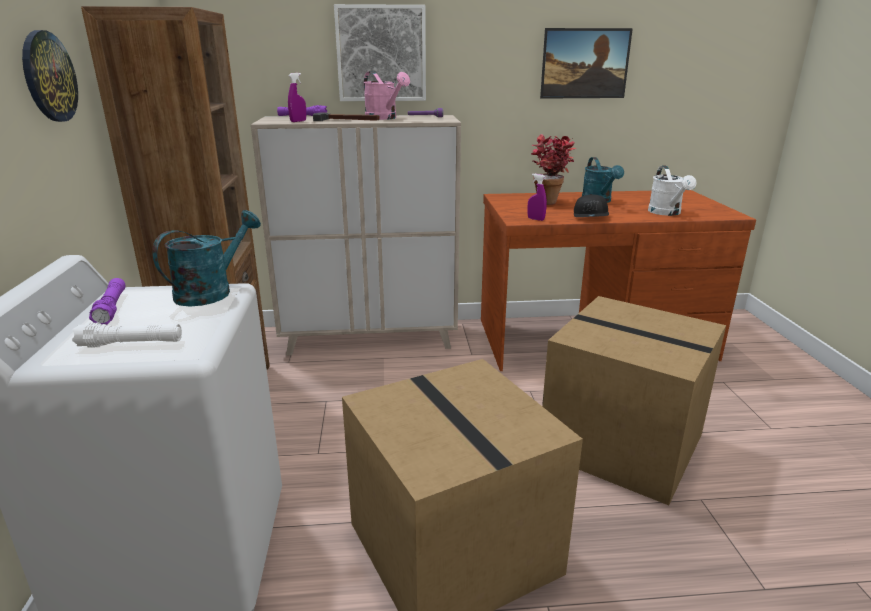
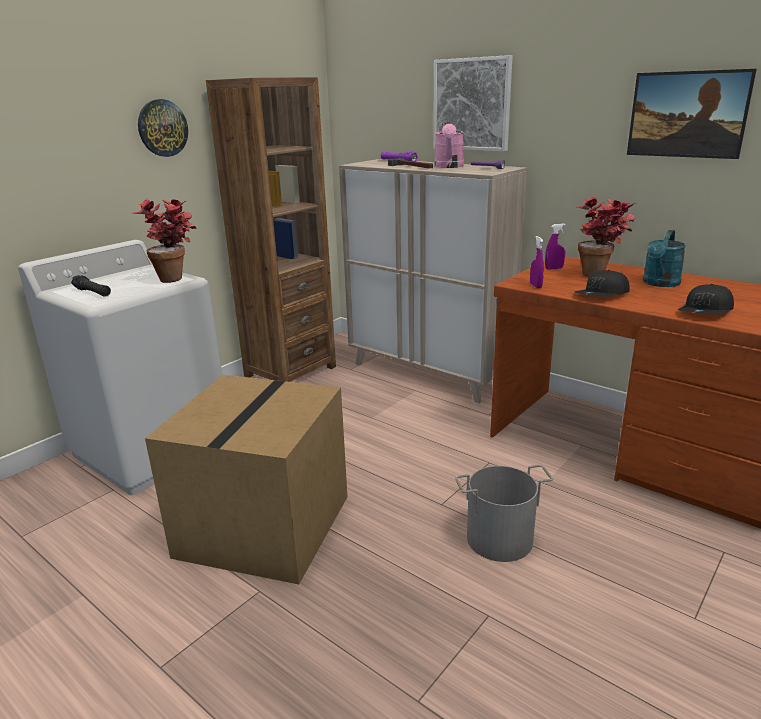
camera: 45 degrees right, 0 degrees up
white flashlight [72,323,182,348] -> black flashlight [71,275,111,297]
purple flashlight [89,278,126,325] -> none
turquoise watering can [152,210,261,306] -> potted plant [133,198,197,283]
purple spray bottle [288,73,306,122] -> purple spray bottle moved to [545,223,566,269]
cardboard box [542,296,726,505] -> grey bucket [455,465,553,562]
white watering can [648,166,697,216] -> black cap [678,284,734,314]

